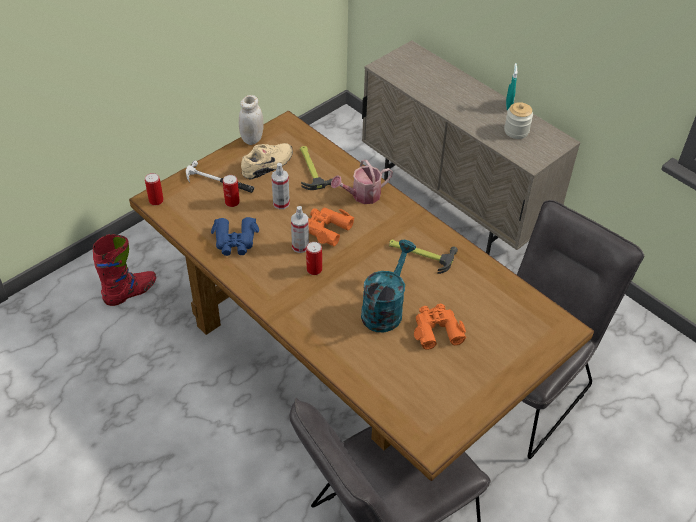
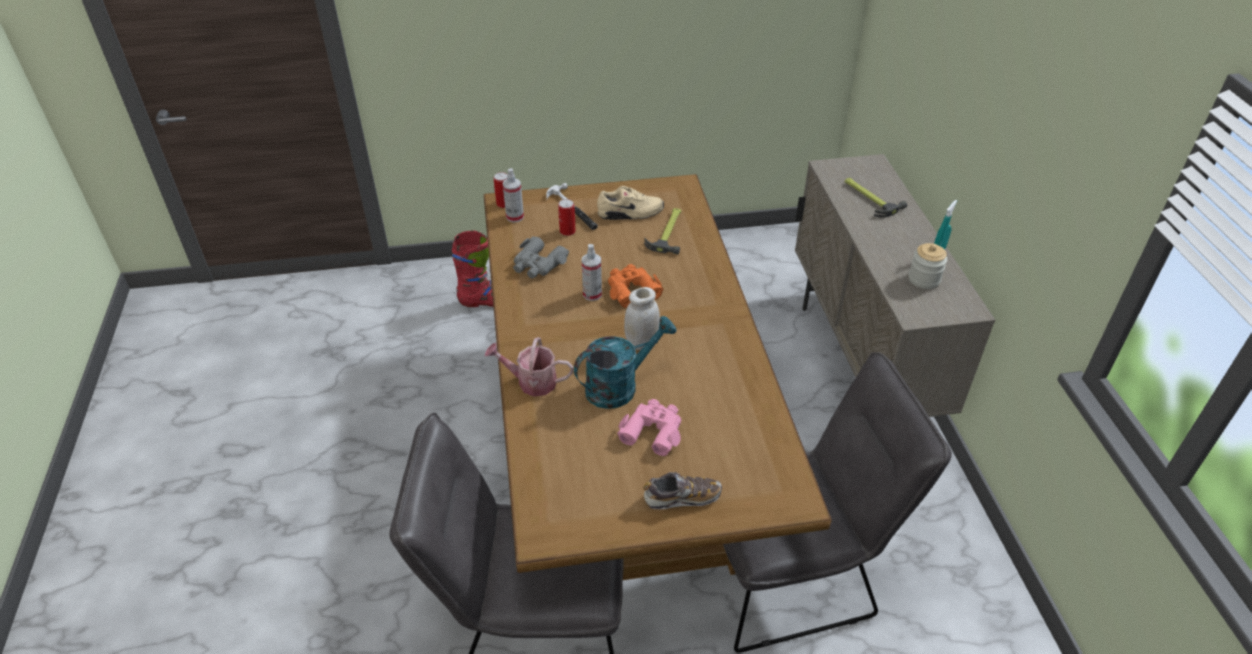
camera: 35 degrees right, 5 degrees down
blue binoculars [211,217,259,256] -> grey binoculars [513,236,569,279]
white jar [239,95,264,145] -> white jar moved to [624,287,660,350]
spray bottle [271,163,290,209] -> spray bottle moved to [503,168,524,223]
can [306,242,322,275] -> none
watering can [331,160,393,204] -> watering can moved to [485,337,573,397]
hammer [389,239,458,274] -> hammer moved to [845,178,907,218]
orange binoculars [414,304,466,350] -> pink binoculars [617,399,681,456]
none -> shoe [643,472,722,509]

